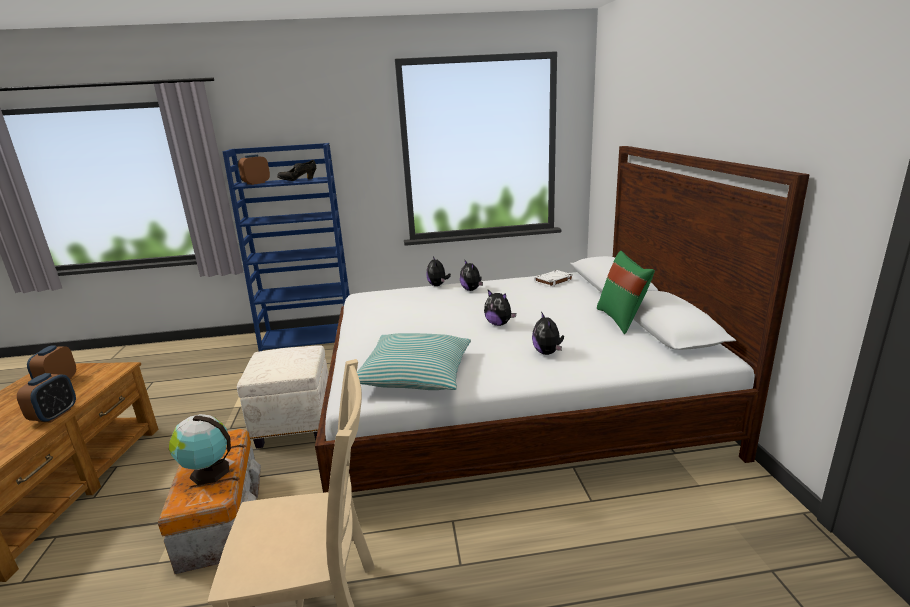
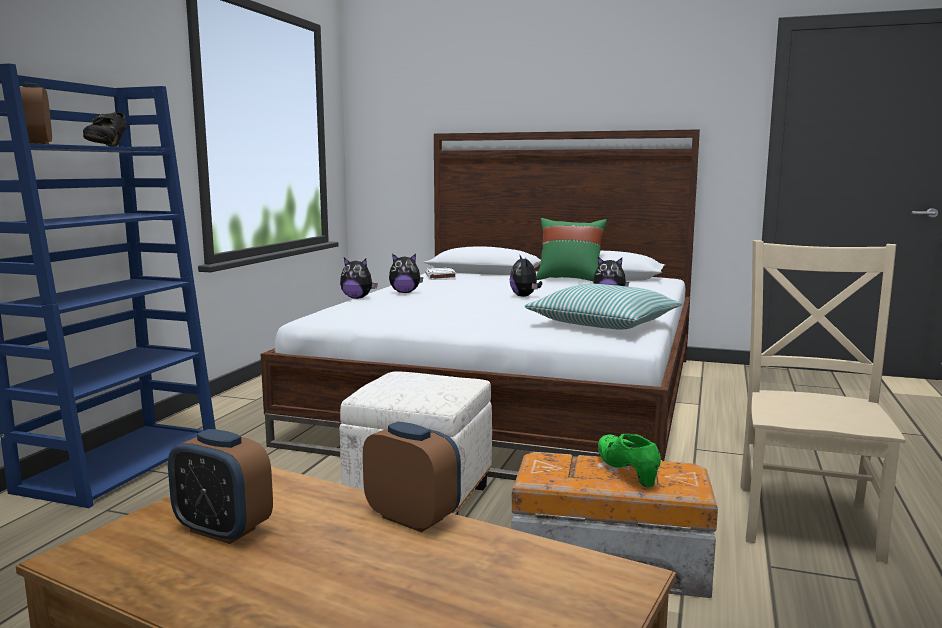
camera: 65 degrees left, 10 degrees down
globe [169,414,231,485] -> green shoe [598,434,661,487]
plush toy [484,290,516,326] -> plush toy turned 105 degrees clockwise [510,254,542,297]

